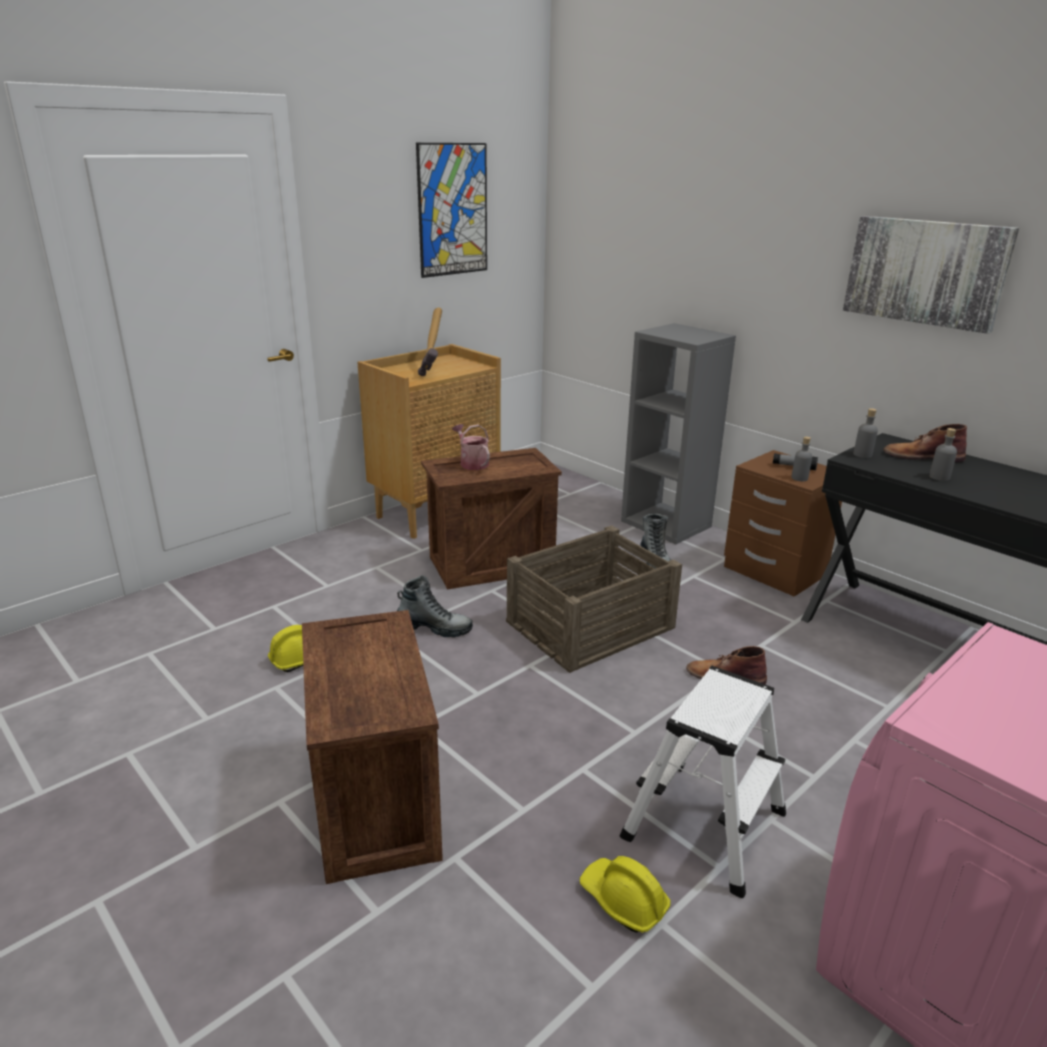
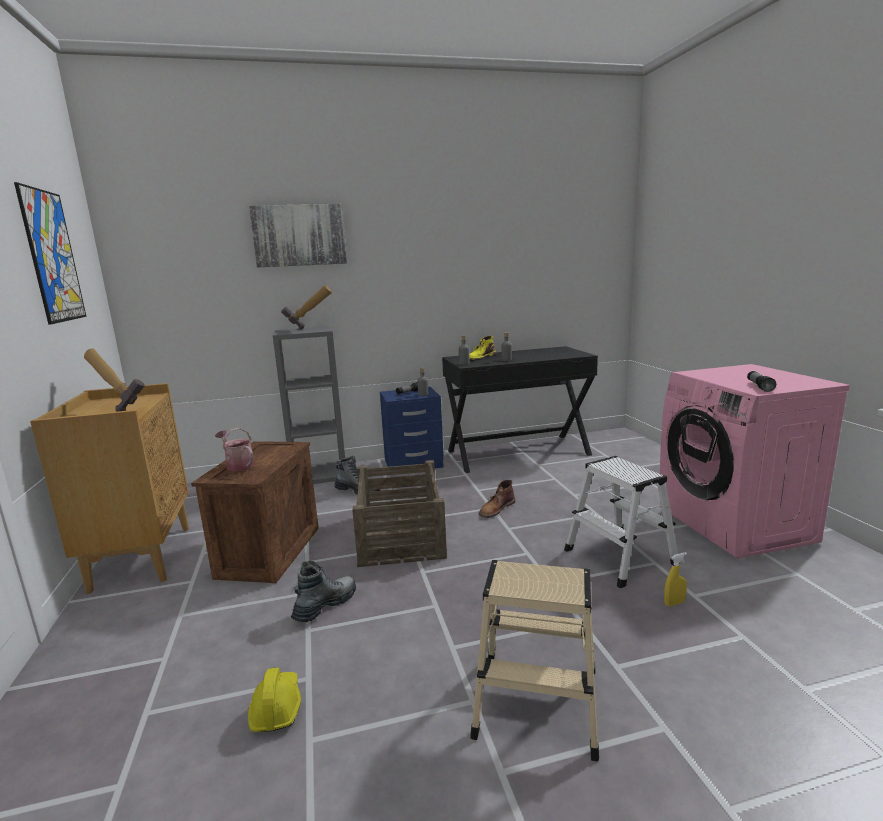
camera: 60 degrees left, 10 degrees down
crate [302,610,443,884] -> beige step ladder [470,560,599,761]
watering can [452,424,490,470] -> watering can turned 45 degrees clockwise [215,428,255,471]
yellow hard hat [580,856,671,933] -> yellow spray bottle [664,552,687,606]
brown nightstand [724,450,842,597] -> blue nightstand [380,387,444,468]
picture [843,216,1019,334] -> picture moved to [249,204,347,267]
brown boot [883,424,967,462] -> yellow boot [469,336,496,361]
none -> hammer [281,285,332,329]
none -> flashlight [747,371,776,392]

